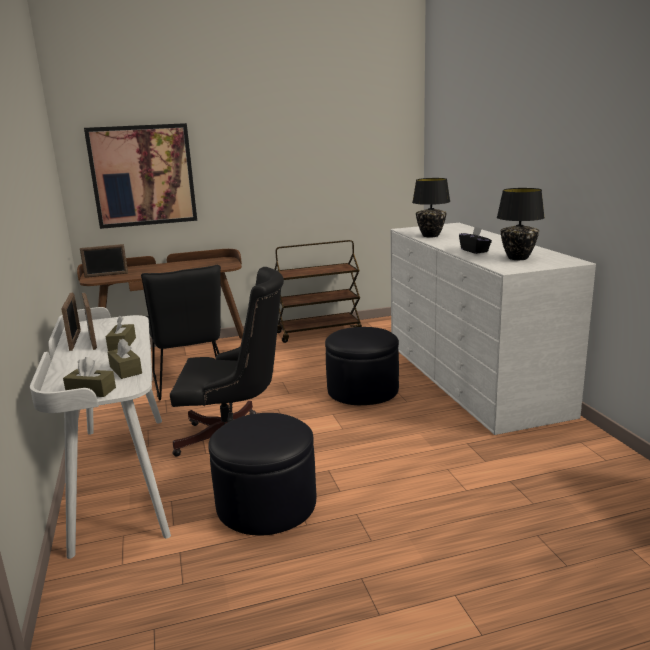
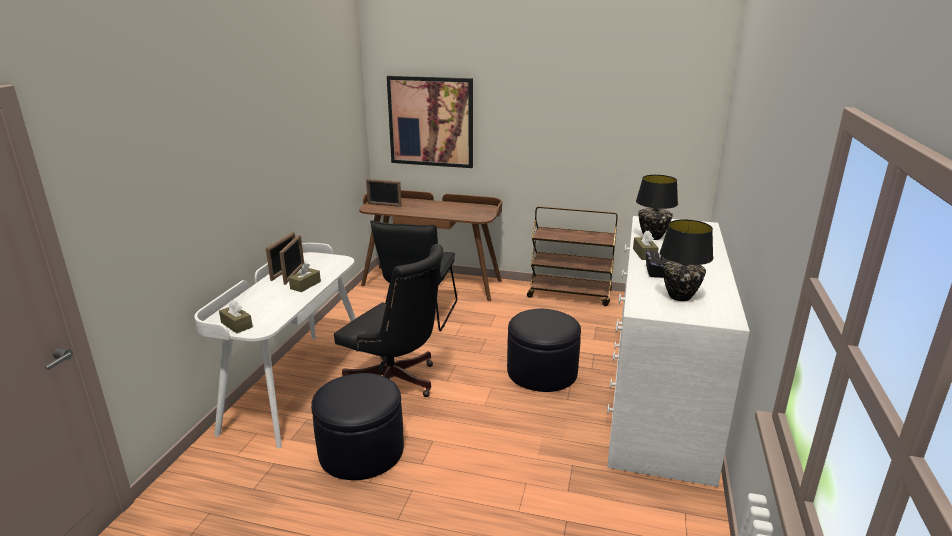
camera: 30 degrees right, 5 degrees up
brown tissue box [107,338,142,379] -> brown tissue box moved to [633,230,658,260]

